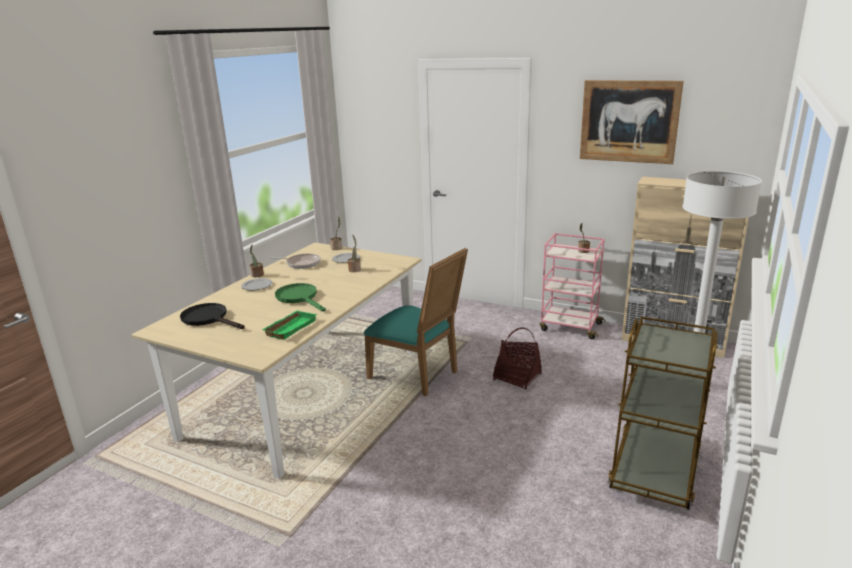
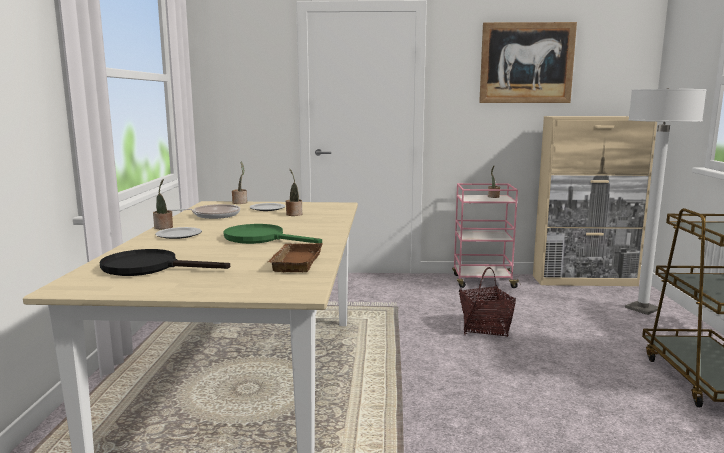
camera: 25 degrees left, 10 degrees down
green tray [262,311,317,340] -> brown tray [268,243,323,272]
turquoise chair [364,248,468,396] -> none

